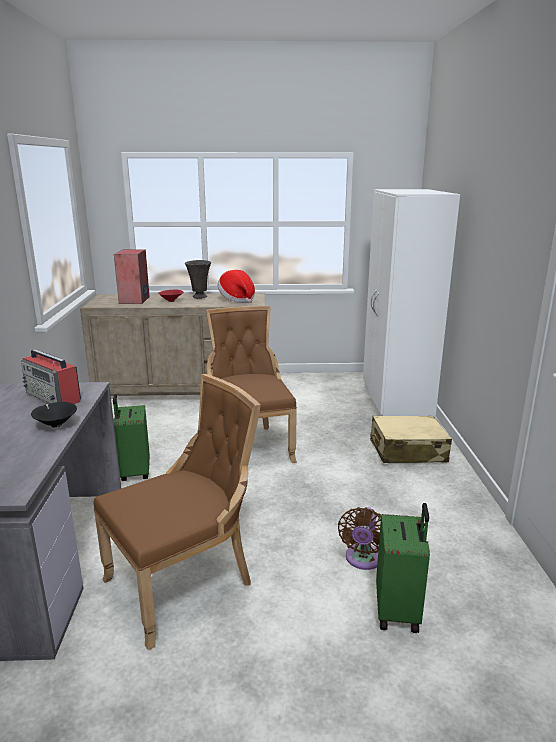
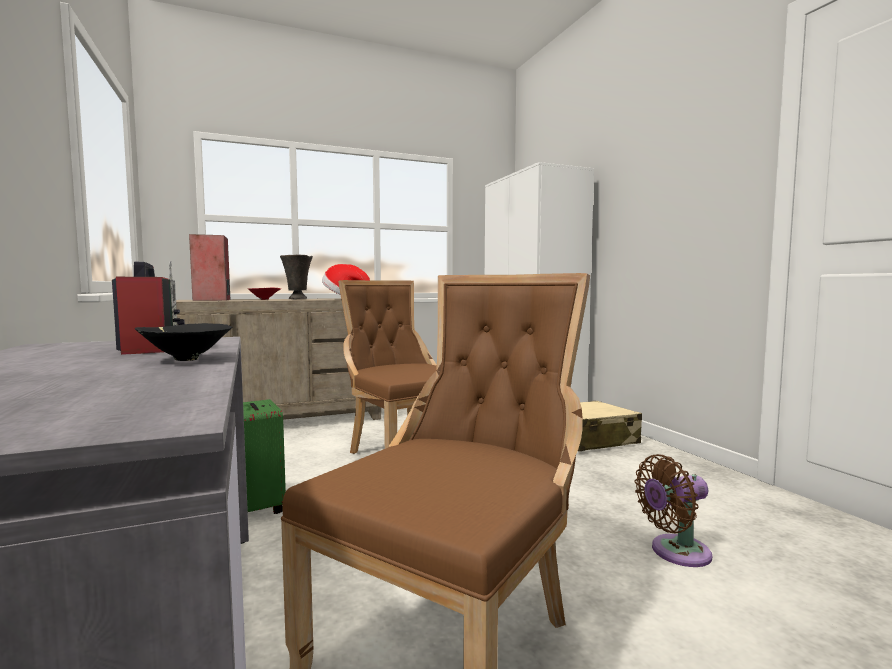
camera: 20 degrees left, 15 degrees down
radio [21,349,81,404] -> radio turned 135 degrees counterclockwise [112,261,185,355]
brown fan [338,507,381,570] -> brown fan turned 75 degrees clockwise [635,454,712,567]
green suitcase [376,503,430,633] -> none

